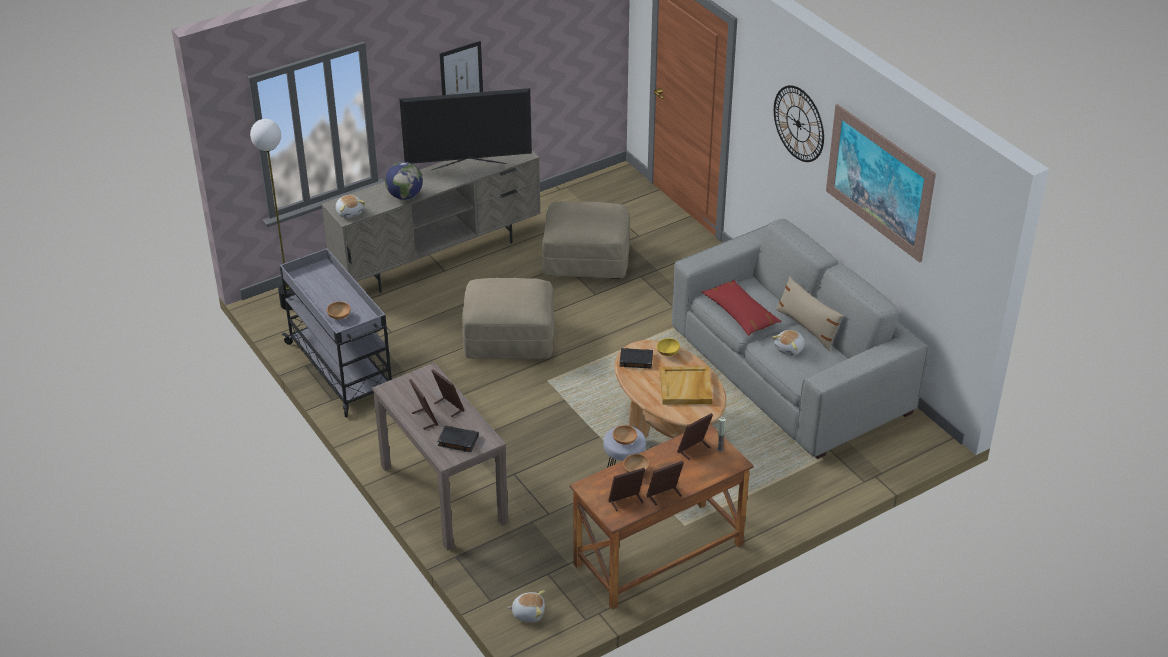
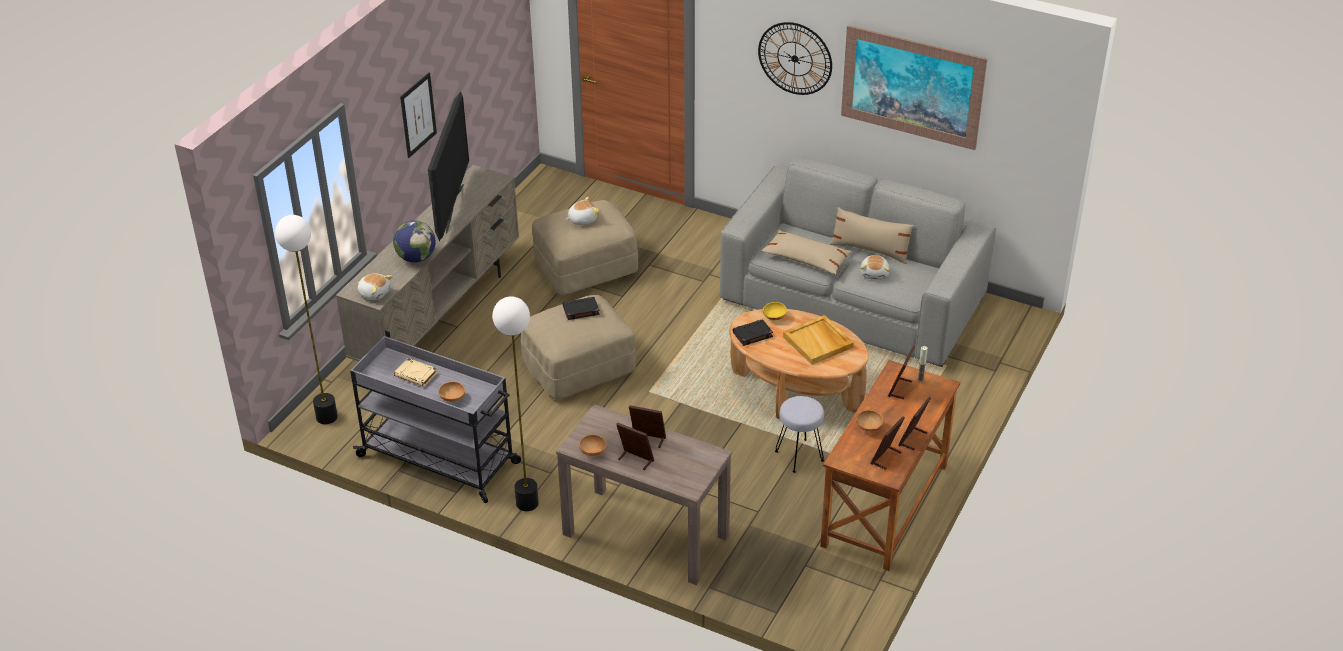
camera: 30 degrees left, 0 degrees up
television [400,88,532,171] -> television turned 45 degrees counterclockwise [428,91,469,241]
black book [437,426,479,452] -> black book moved to [563,297,600,320]
plush toy [507,590,545,623] -> plush toy moved to [566,197,599,225]
brown bowl [613,425,637,445] -> brown bowl moved to [579,435,606,456]
red pillow [702,280,782,336] -> beige pillow [761,230,852,275]
none -> beige book [394,358,438,387]
none -> floor lamp [492,296,539,511]

